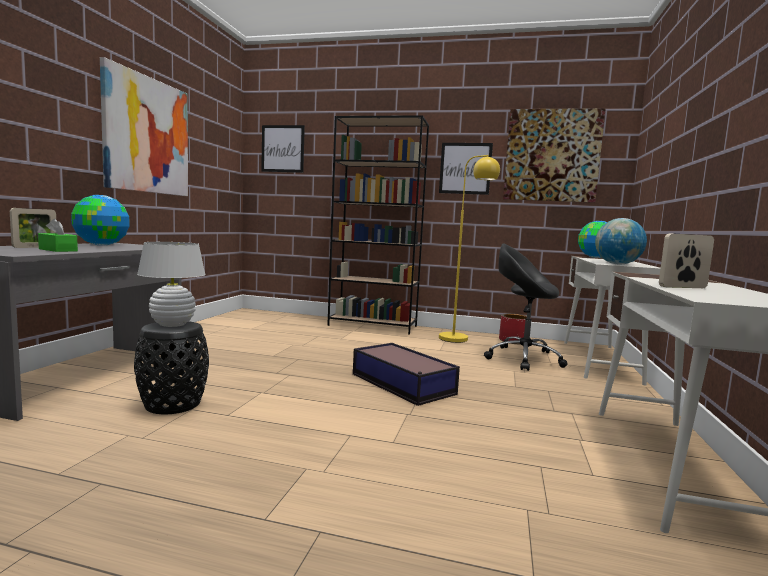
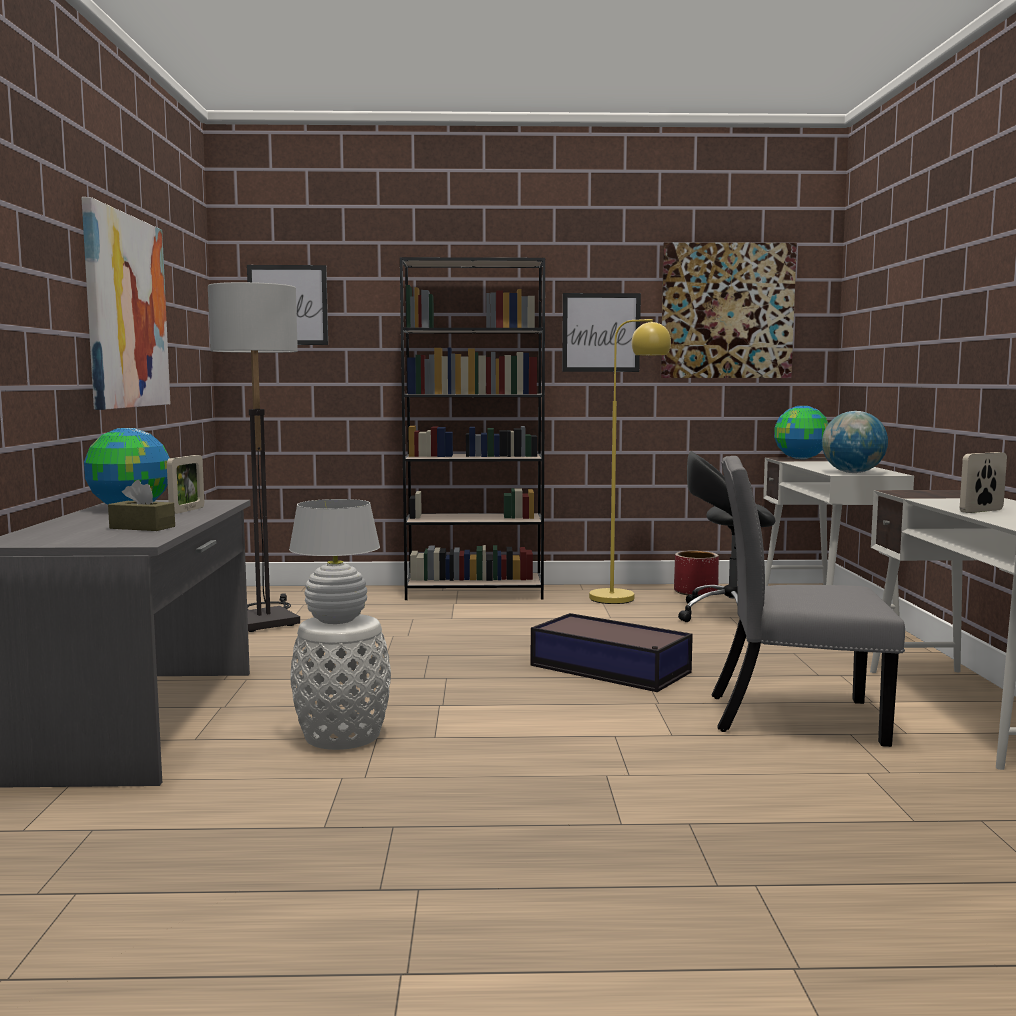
camera: 15 degrees left, 0 degrees up
picture frame [10,208,56,248] -> picture frame moved to [167,455,204,514]
green tissue box [38,219,78,252] -> brown tissue box [108,480,175,531]
black stool [134,321,209,414] -> white stool [290,614,391,750]
none -> floor lamp [208,282,300,632]
none -> grey chair [712,456,905,747]

